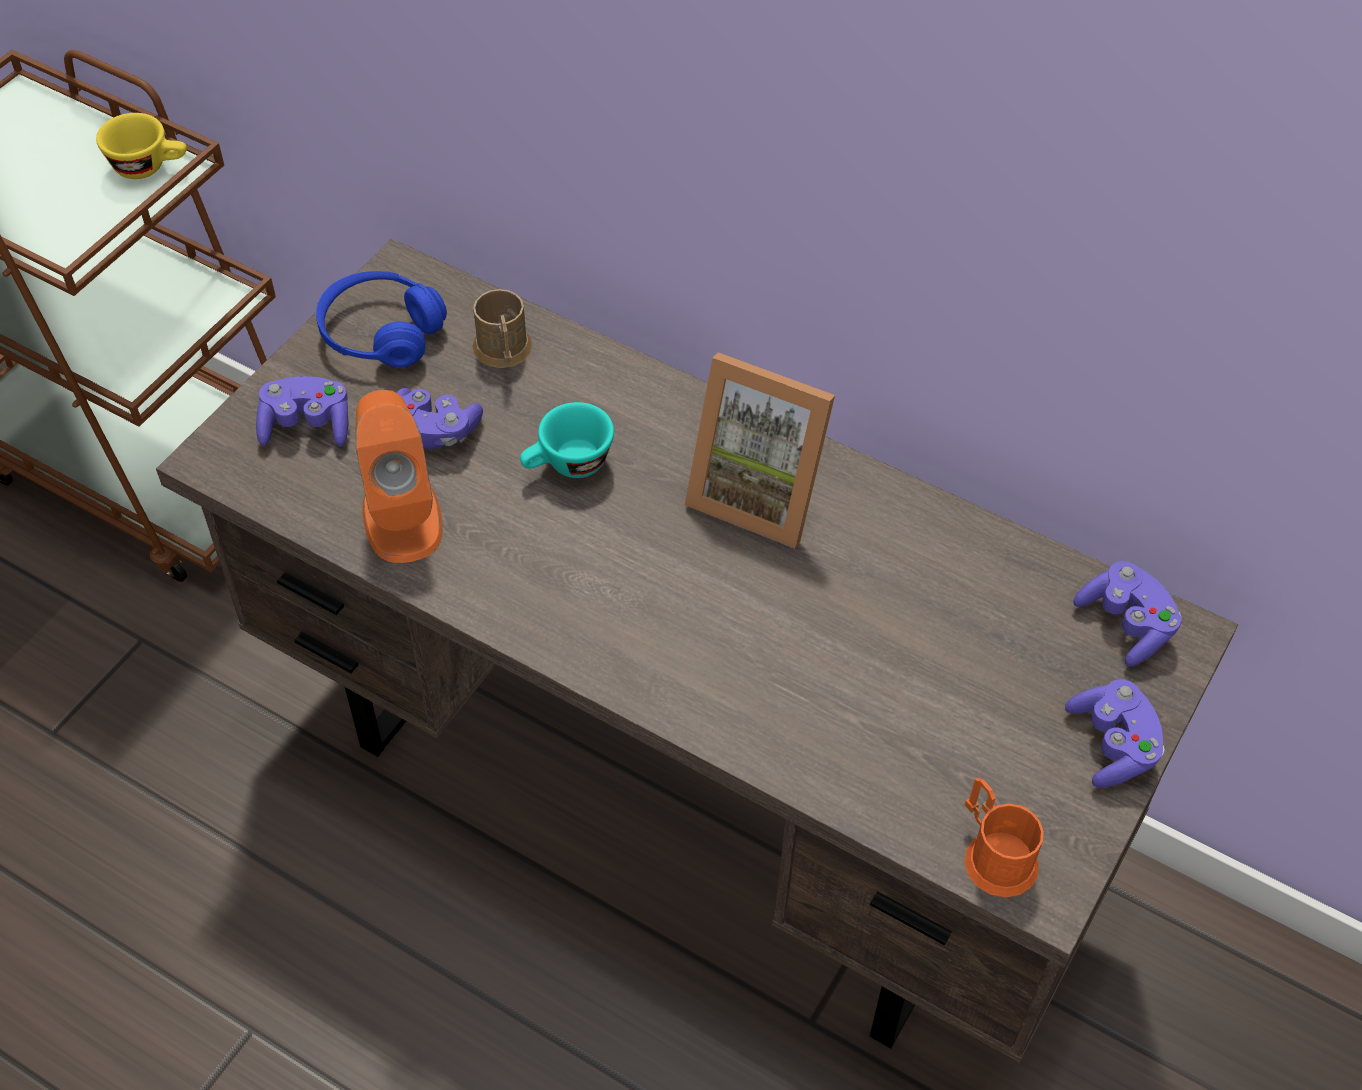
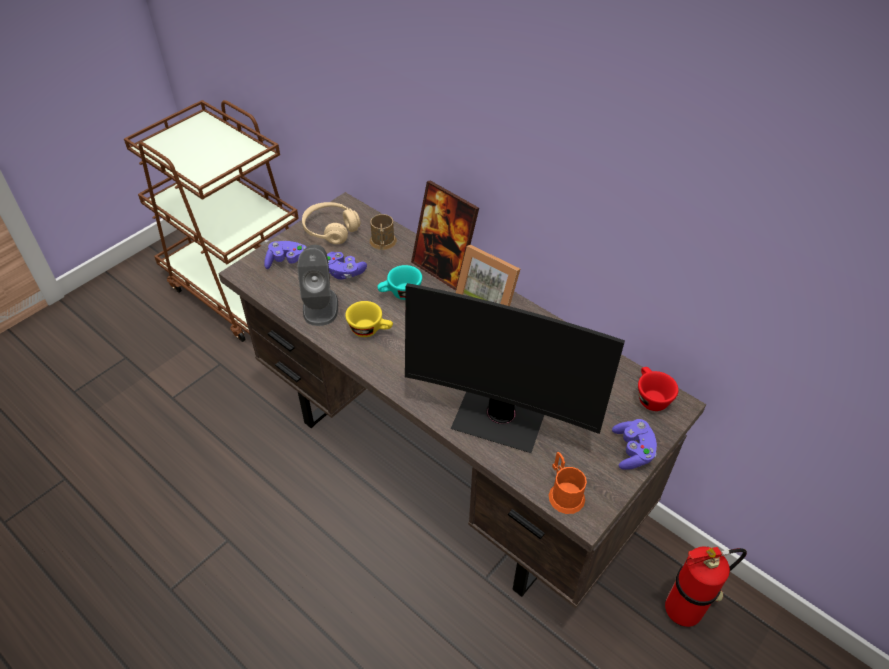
camera: 10 degrees right, 5 degrees down
yellow cup [96,113,187,179] -> yellow cup moved to [345,301,393,337]
blue headphones [316,271,447,368] -> beige headphones [302,202,360,244]
orange speaker [355,390,443,563] -> grey speaker [297,245,338,326]
purple game controller [1073,561,1182,666] -> red cup [638,367,679,411]
none -> monitor [405,283,625,453]
none -> picture frame [411,180,479,290]
none -> fire extinguisher [665,547,747,627]

